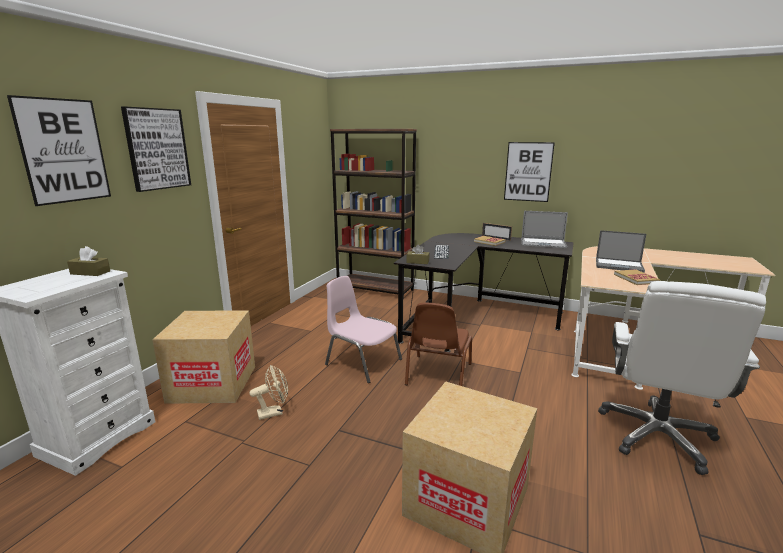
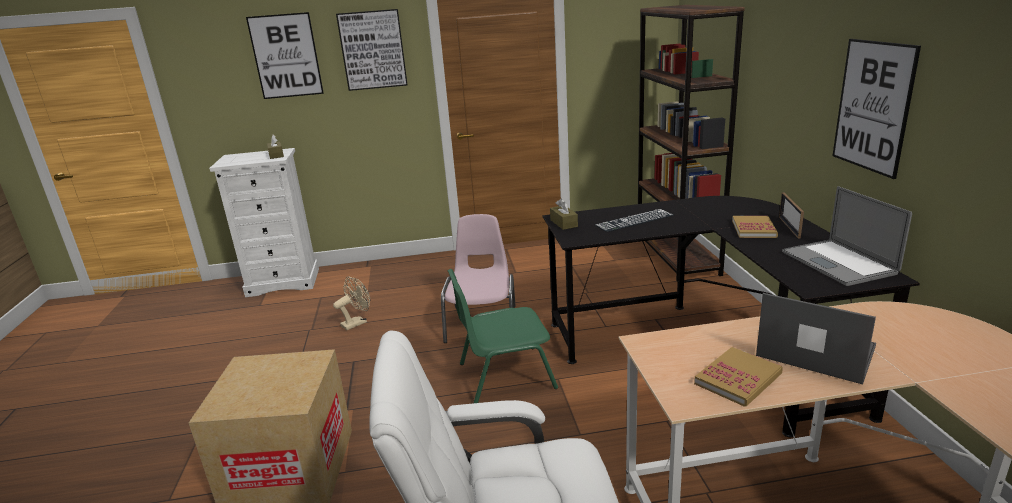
camera: 60 degrees right, 5 degrees up
cardboard box [152,310,255,404] -> none
beige fan [249,365,288,420] -> beige fan turned 75 degrees counterclockwise [333,276,370,330]
brown chair [405,302,472,386] -> green chair [447,269,558,403]
laptop [596,230,646,273] -> laptop turned 135 degrees clockwise [756,293,876,385]

